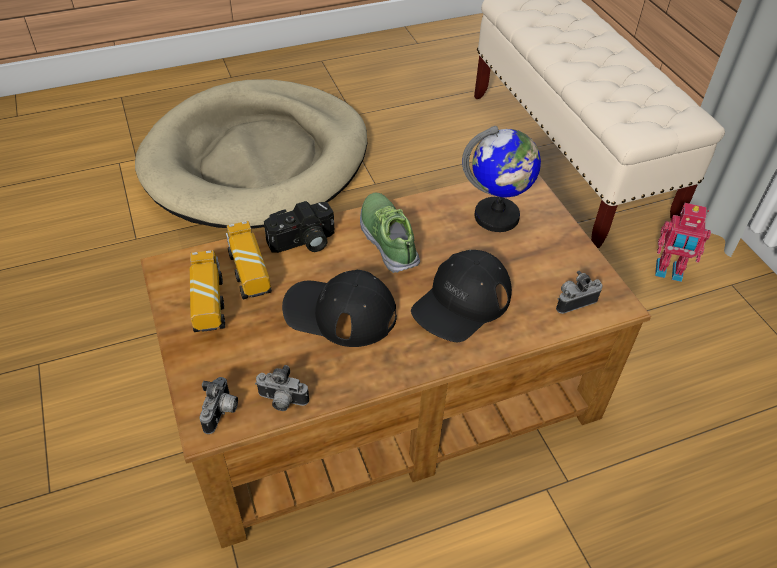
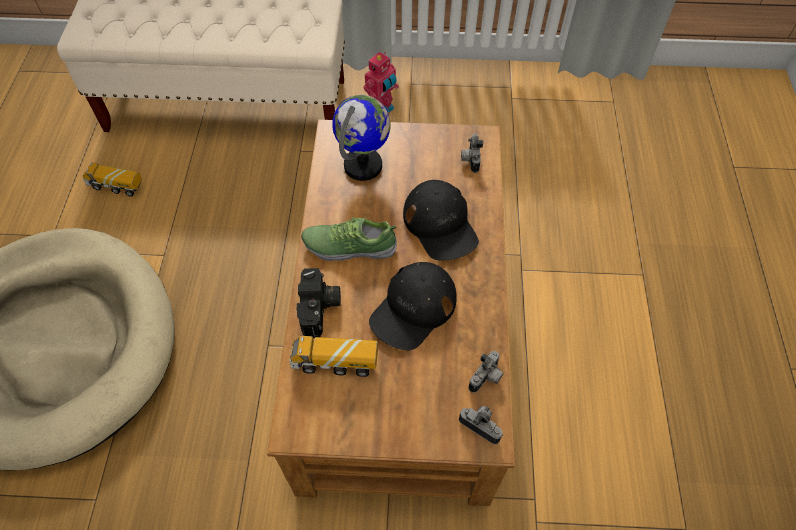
camera: 65 degrees left, 10 degrees up
toy truck [190,250,225,332] -> toy truck moved to [83,162,142,197]

